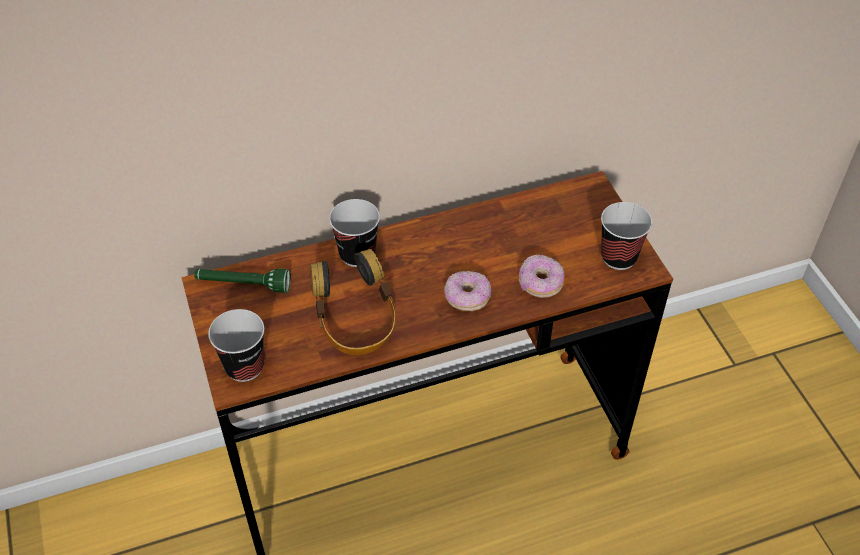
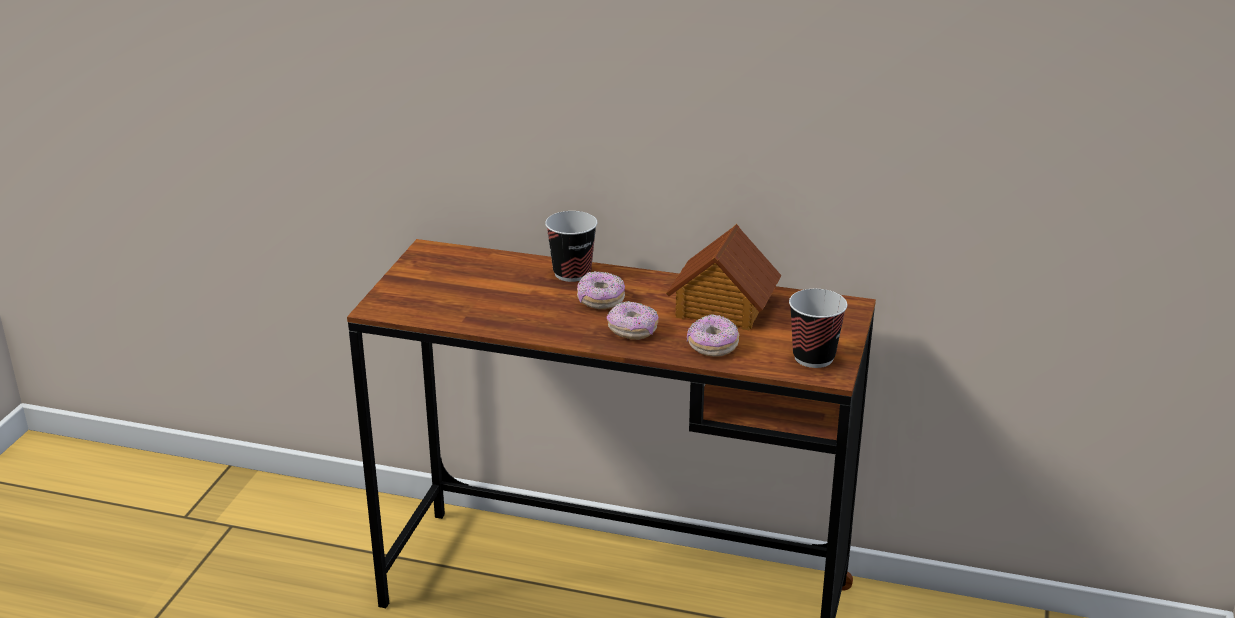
camera: 35 degrees right, 20 degrees down
green flashlight [194,269,291,293] -> none
cup [208,309,264,382] -> none
headphones [310,249,396,355] -> none
none -> donut [577,271,625,309]
none -> toy house [666,224,782,330]

